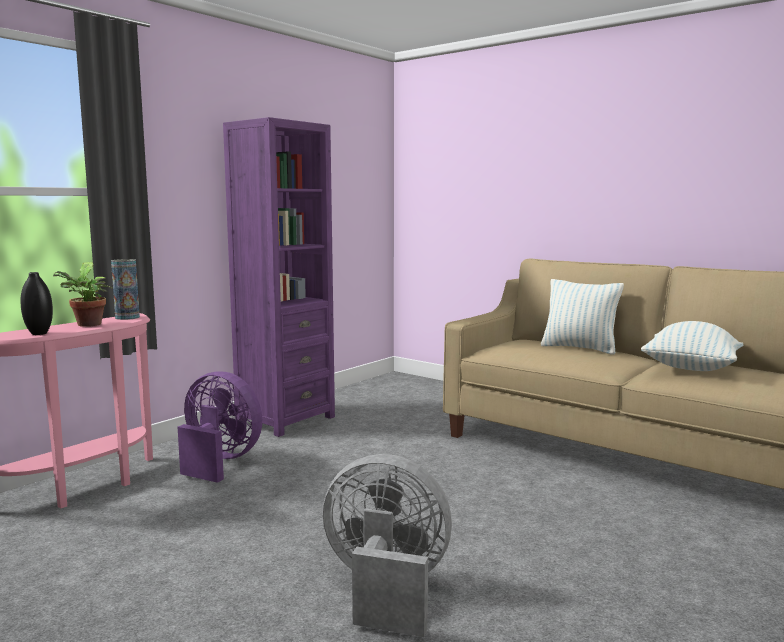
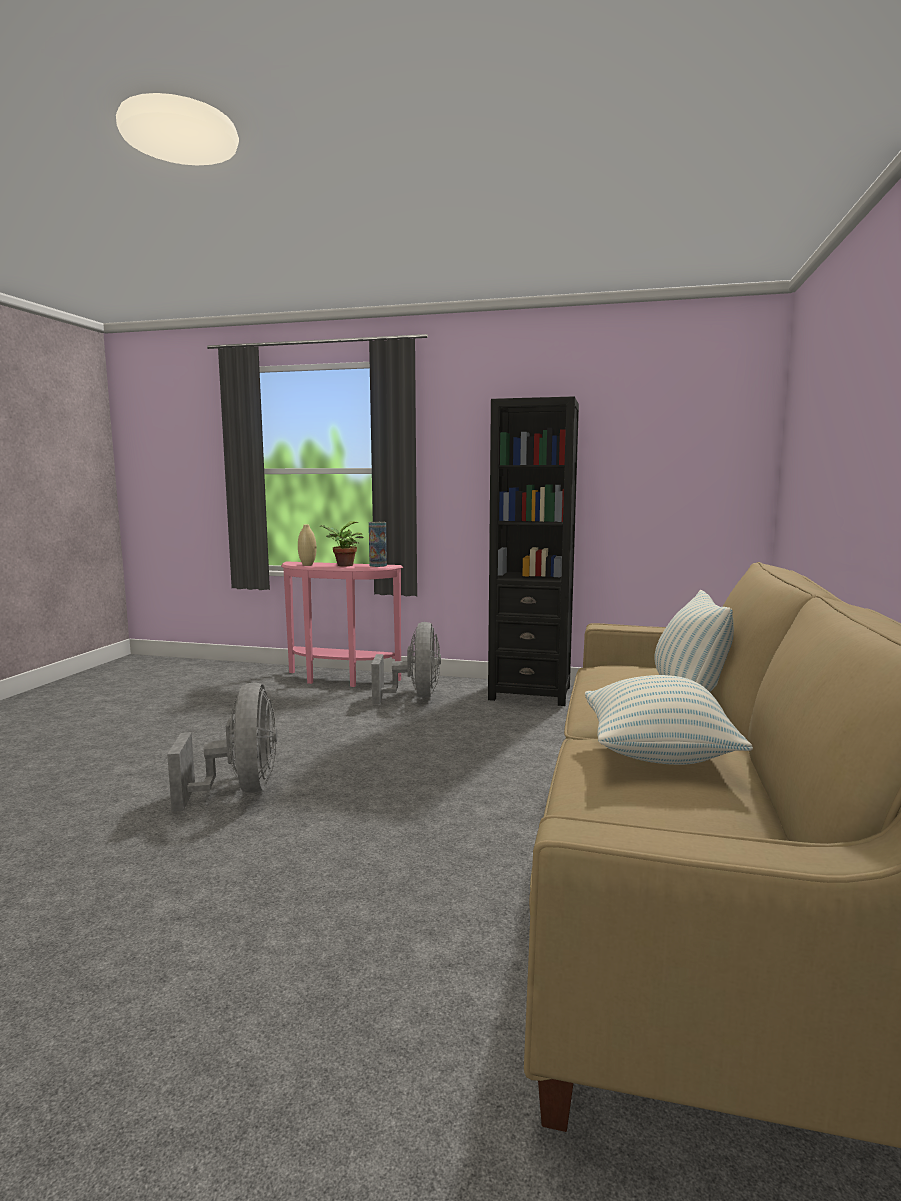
camera: 65 degrees right, 0 degrees up
black vase [20,272,53,335] -> beige vase [298,524,317,566]
purple fan [178,371,262,483] -> grey fan [371,622,441,704]
purple bookcase [223,117,335,437] -> black bookcase [488,396,579,706]

